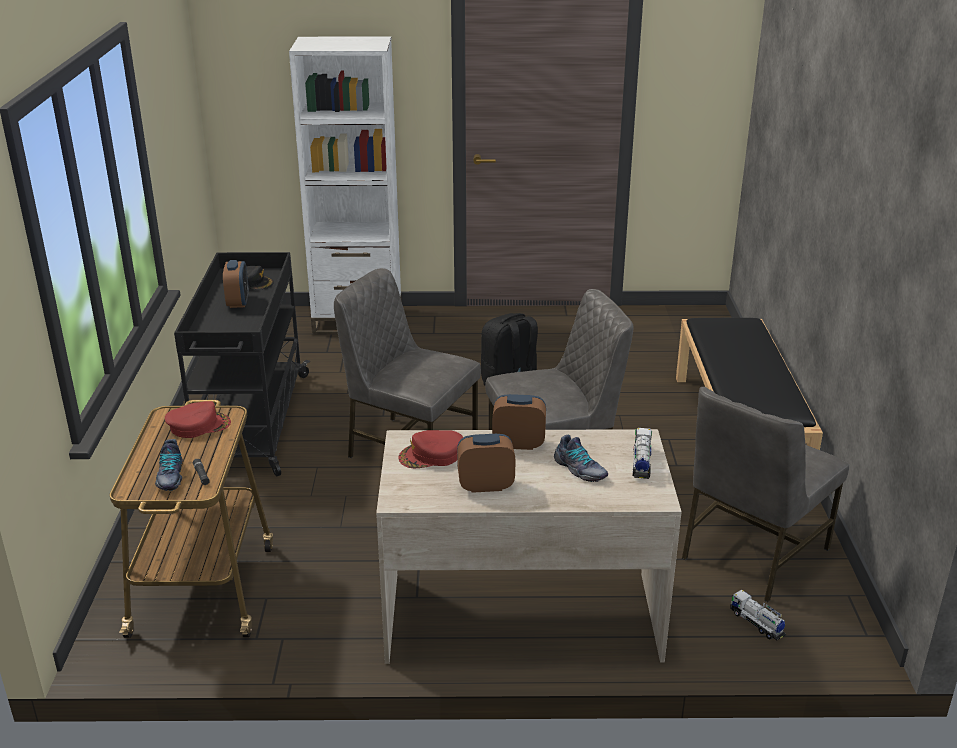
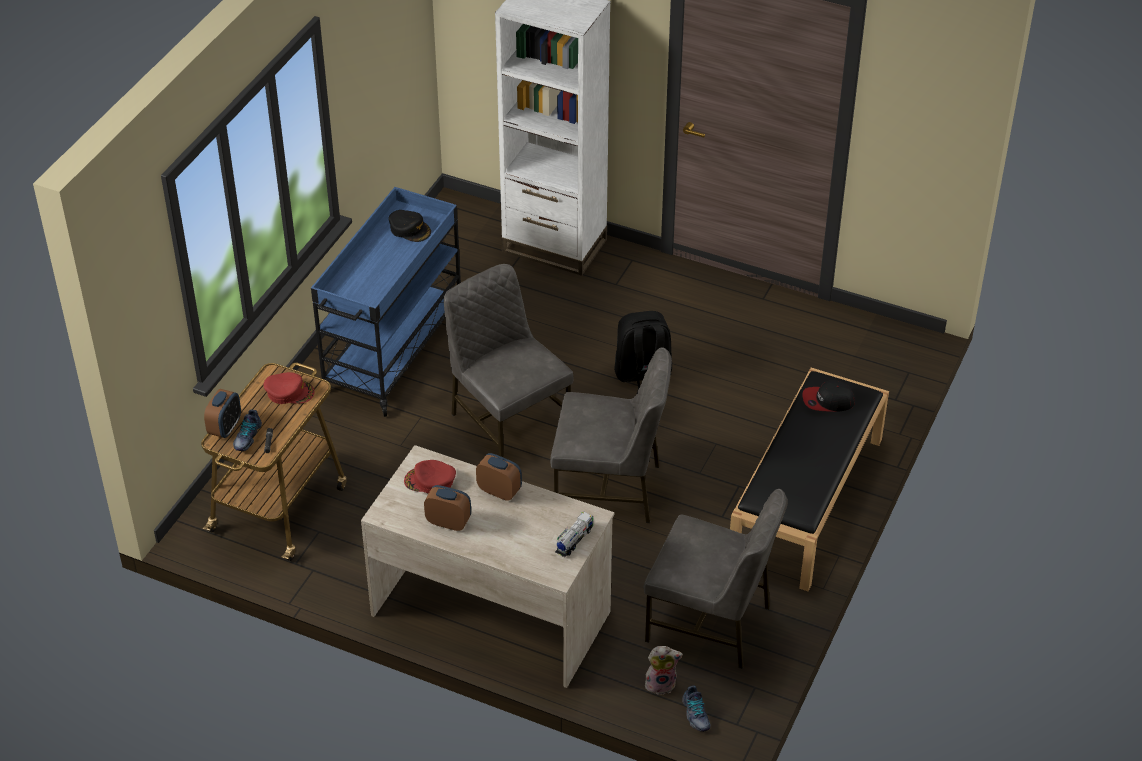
camera: 25 degrees right, 15 degrees up
black cart [174,252,310,476] -> blue cart [311,187,461,417]
alarm clock [223,260,249,308] -> alarm clock moved to [204,389,241,438]
shoe [554,434,608,482] -> shoe moved to [682,686,711,732]
grey chair [682,387,849,602] -> grey chair turned 135 degrees counterclockwise [644,489,788,669]
toy truck [730,590,786,640] -> plush toy [645,646,683,695]
none -> cap [802,380,855,412]

